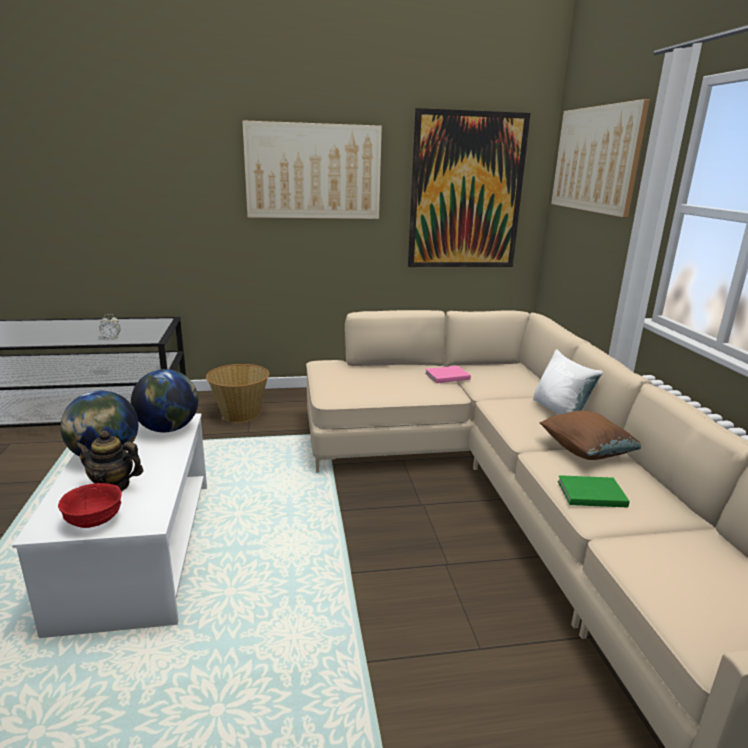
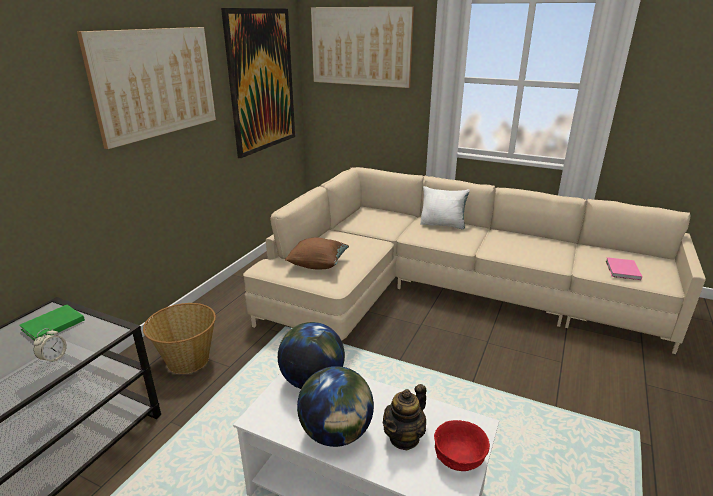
camera: 55 degrees left, 5 degrees up
pink book [425,366,471,383] -> pink book moved to [606,257,642,280]
brown pillow [539,411,641,460] -> brown pillow moved to [285,237,349,269]
green book [558,475,630,508] -> green book moved to [19,305,85,341]

